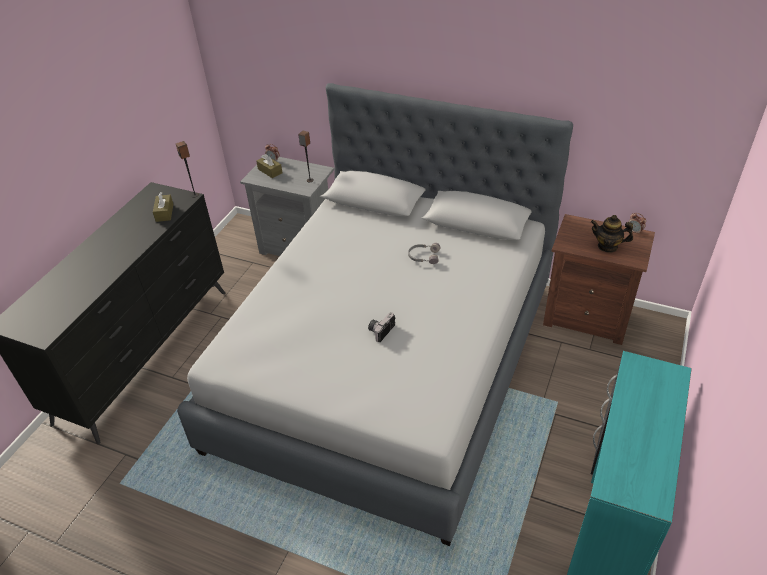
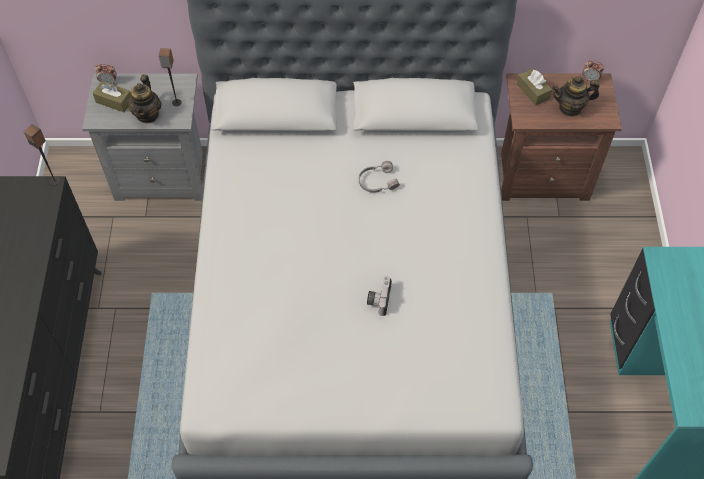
camera: 25 degrees left, 15 degrees up
brown tissue box [153,192,173,222] -> brown tissue box moved to [517,68,552,106]
none -> teapot [127,75,162,123]

